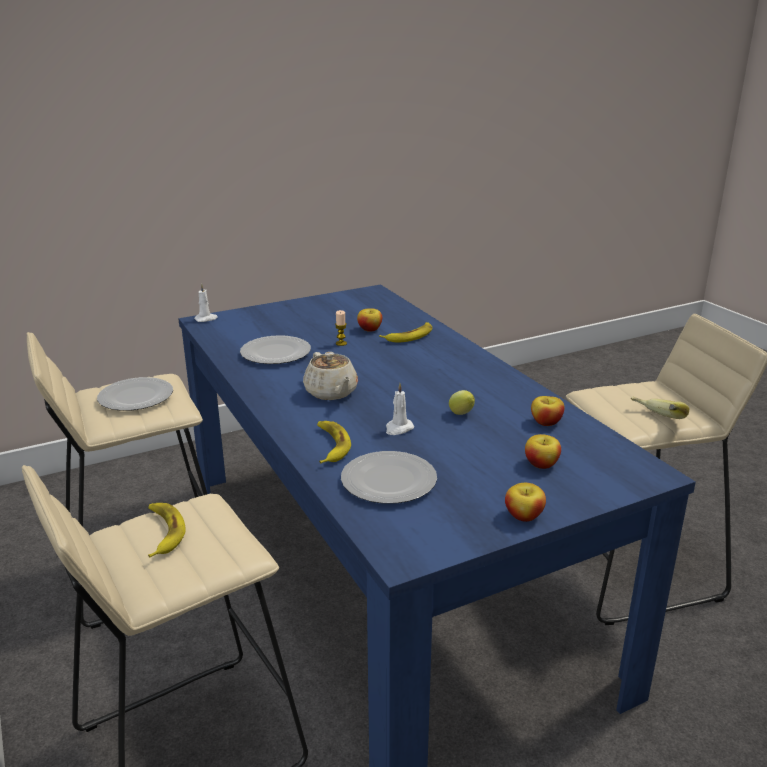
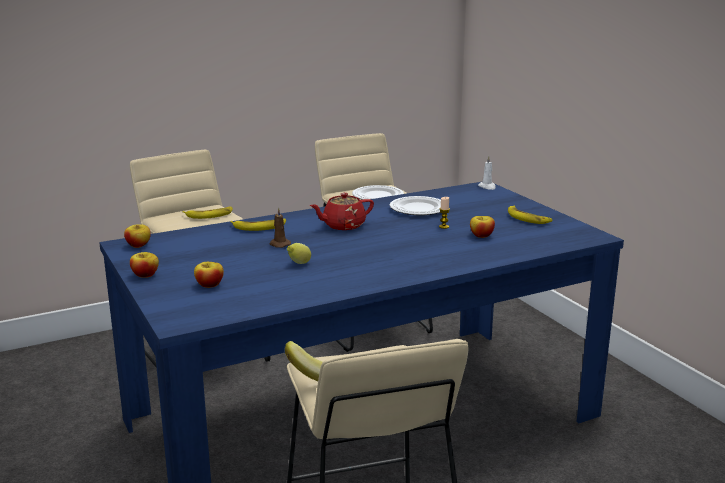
camera: 90 degrees right, 5 degrees down
beige teapot [303,352,358,400] -> red teapot [310,193,374,230]
plate [341,451,437,504] -> none
banana [379,322,432,343] -> banana moved to [508,206,553,224]
white candle [386,383,414,435] -> brown candle [269,207,291,248]
apple [531,396,564,426] -> apple moved to [124,224,151,248]

